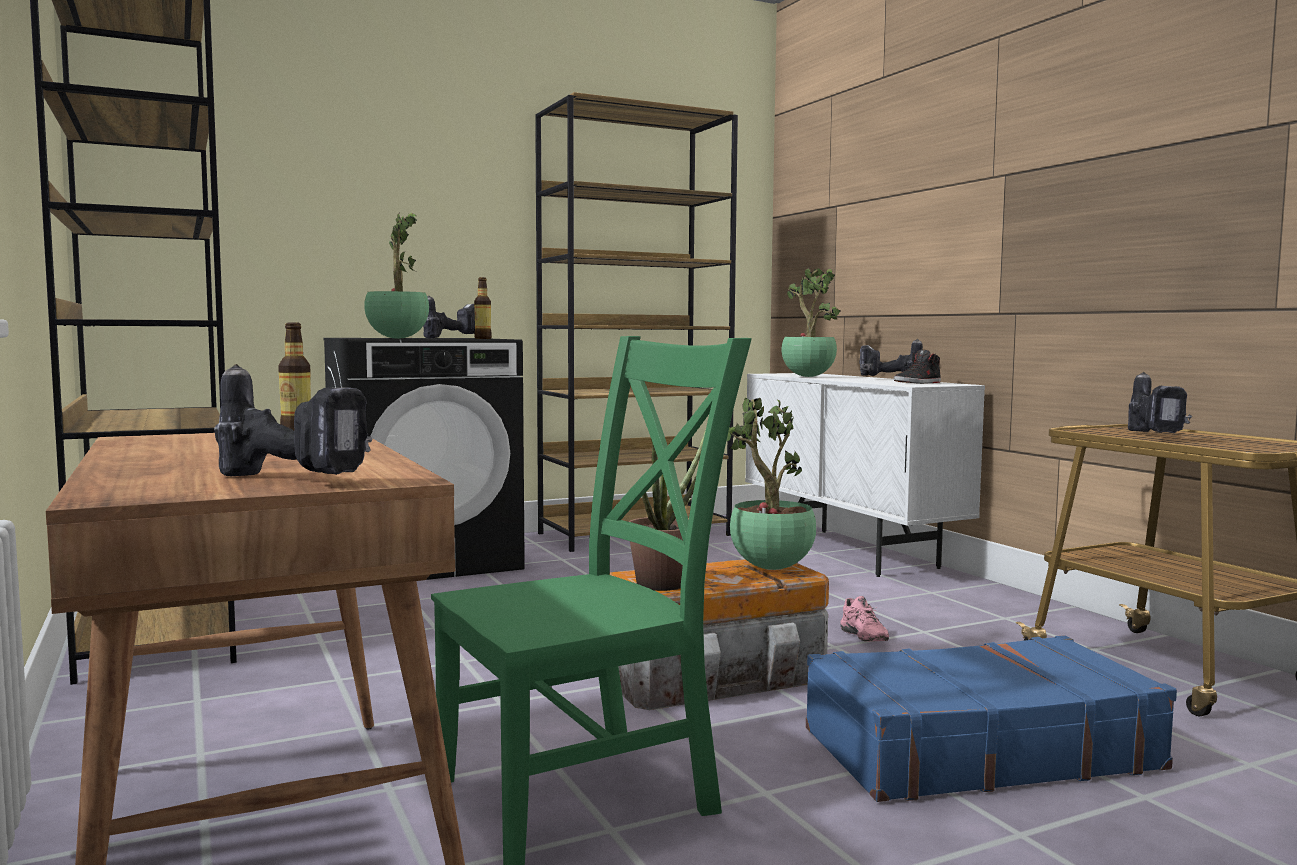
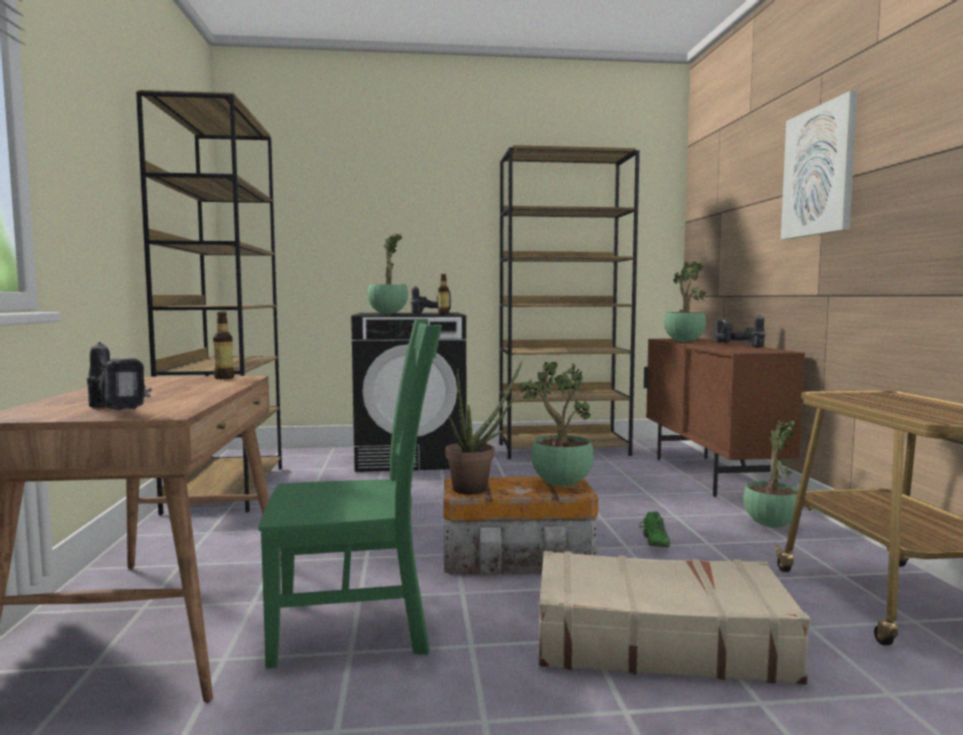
camera: 20 degrees right, 0 degrees up
white cabinet [743,373,985,577] -> brown cabinet [644,338,805,497]
blue suitcase [806,635,1177,802] -> beige suitcase [539,551,811,685]
pink shoe [840,596,889,642] -> green shoe [639,511,670,547]
black shoe [894,349,941,384] -> none
power drill [1128,372,1192,433] -> none
none -> potted plant [743,420,798,528]
none -> picture [781,91,858,240]

